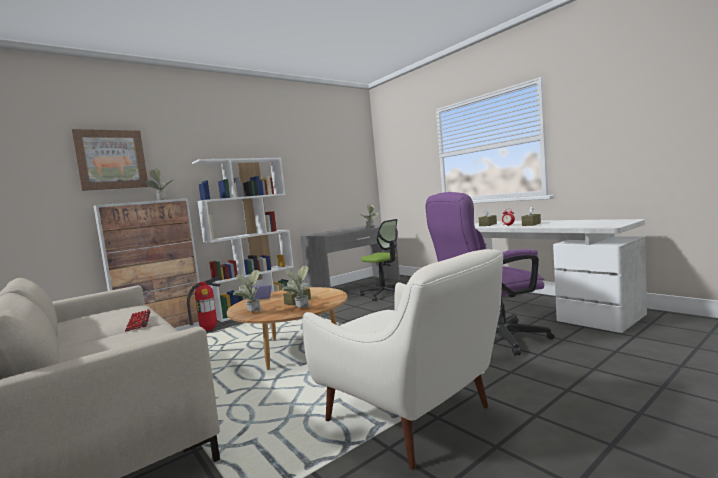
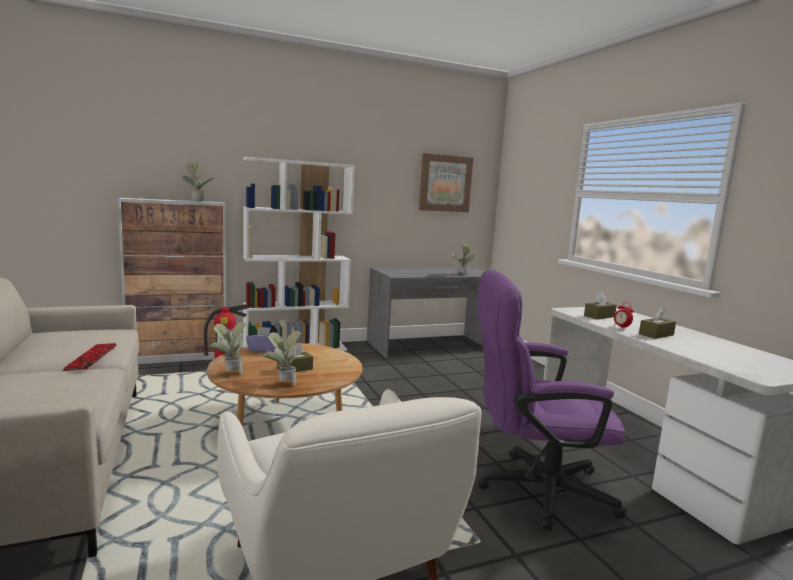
camera: 15 degrees right, 5 degrees up
picture [72,129,149,191] -> picture moved to [419,153,473,212]
office chair [360,219,398,301] -> none

